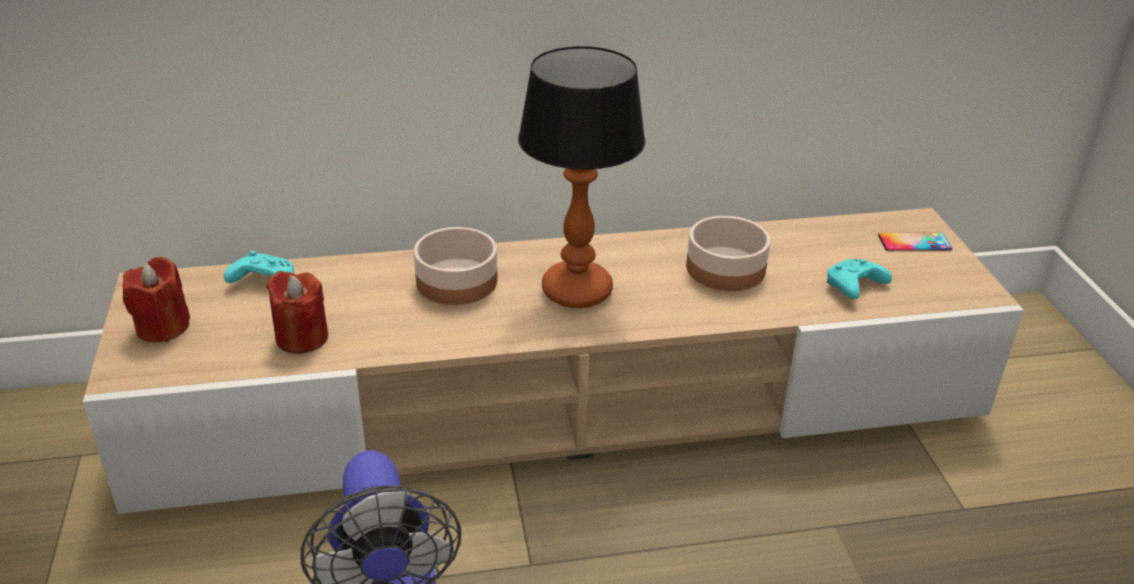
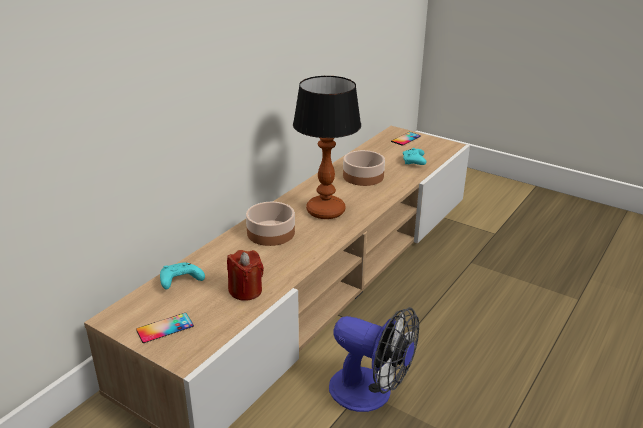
camera: 45 degrees left, 5 degrees down
red candle [123,257,190,342] -> phone [136,313,194,343]

